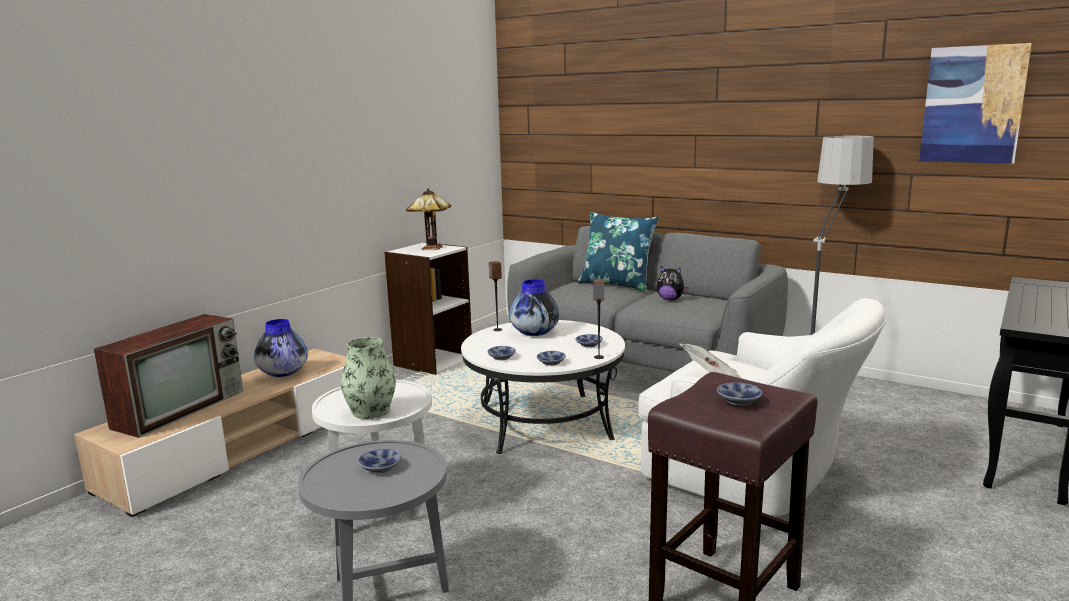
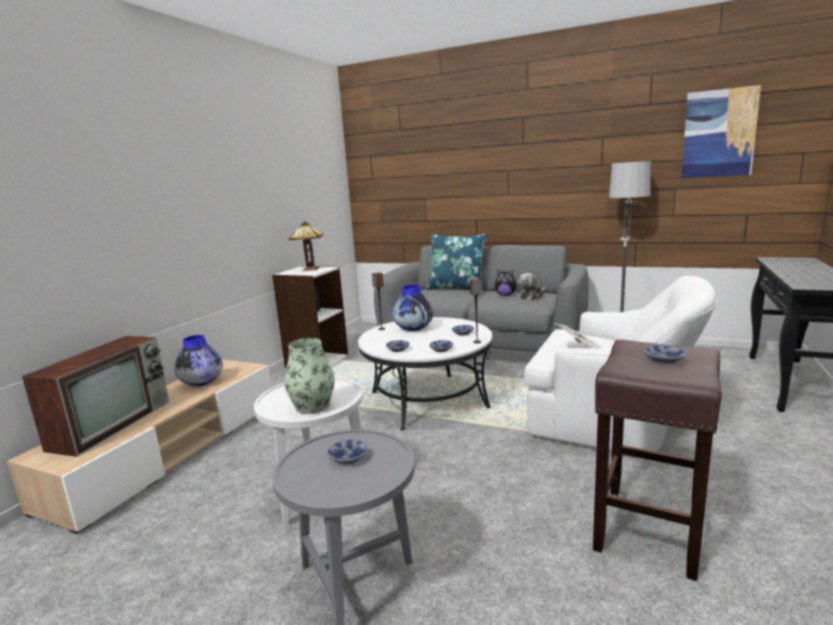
camera: 10 degrees left, 0 degrees up
none -> plush toy [519,273,547,300]

